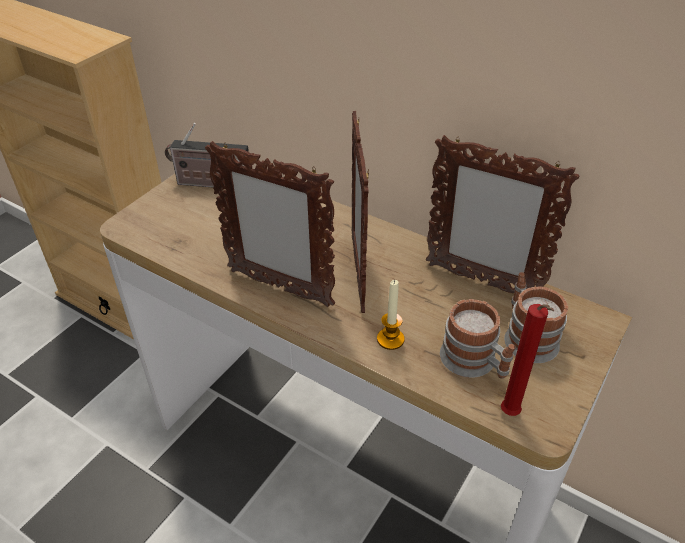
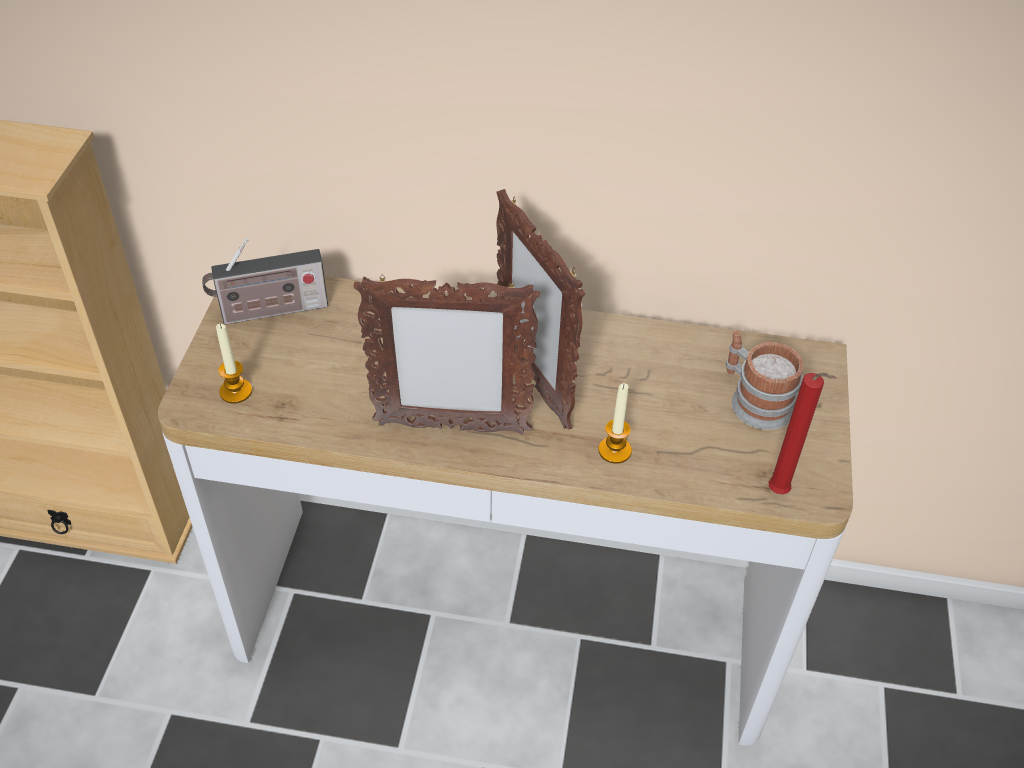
camera: 25 degrees left, 5 degrees up
picture frame [426,135,580,293] -> none
mug [440,299,516,379] -> none
none -> candle [216,324,252,404]

